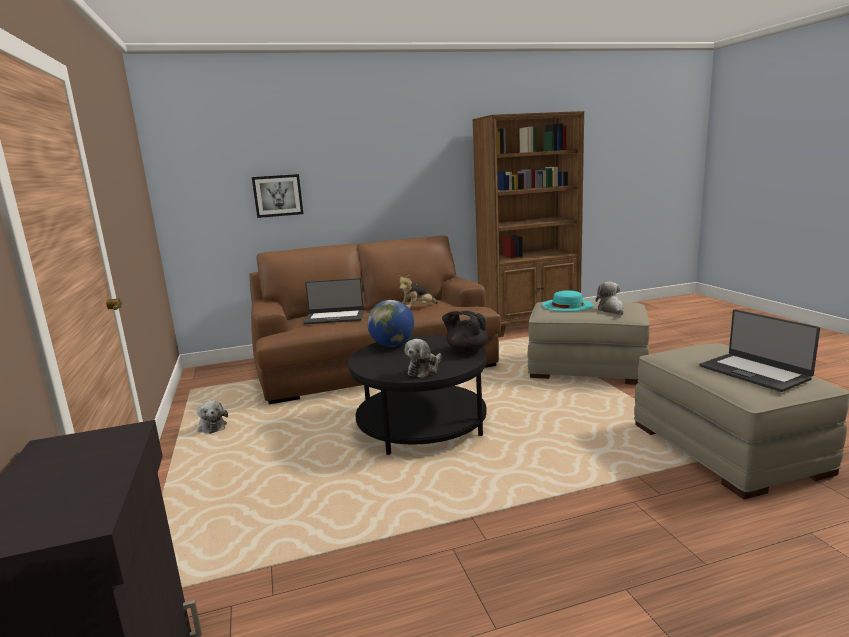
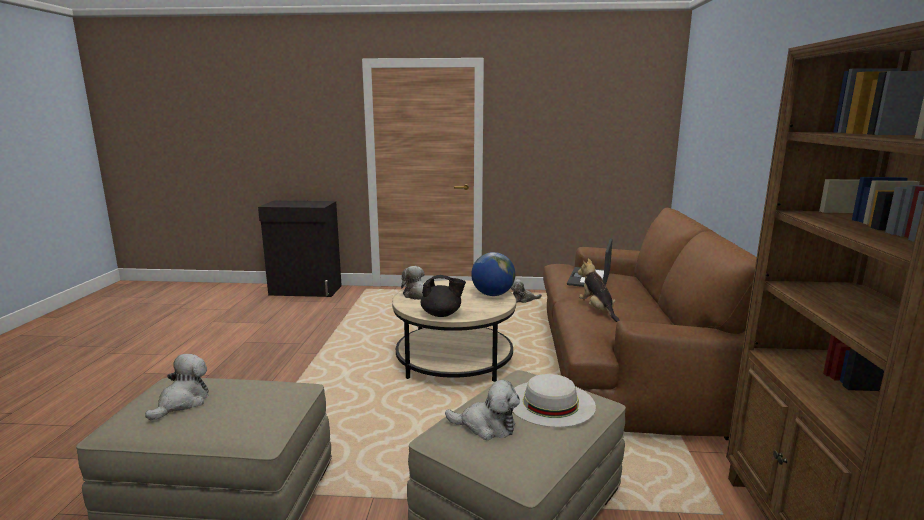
camera: 110 degrees right, 0 degrees up
picture [252,174,303,218] -> none
black coffee table [348,335,487,455] -> beige coffee table [392,280,516,382]
black teapot [442,311,488,353] -> black teapot turned 45 degrees clockwise [421,275,466,317]
turquoise hat [542,290,594,311] -> white hat [513,374,596,427]
laptop [699,309,820,392] -> plush toy [145,354,209,421]

